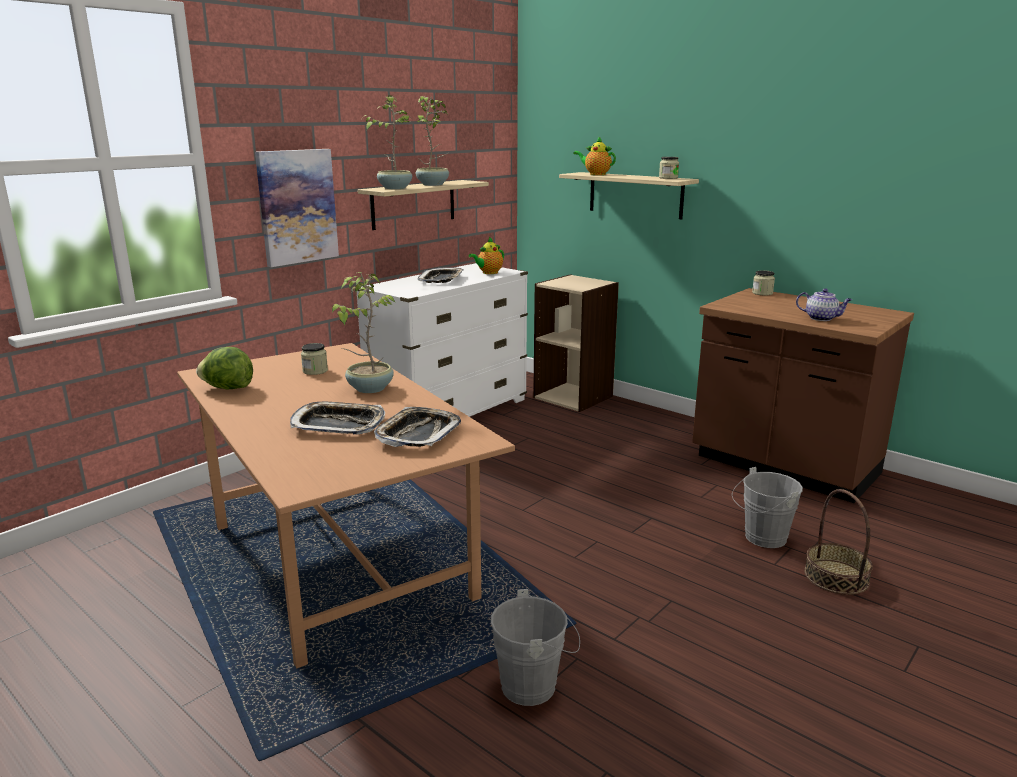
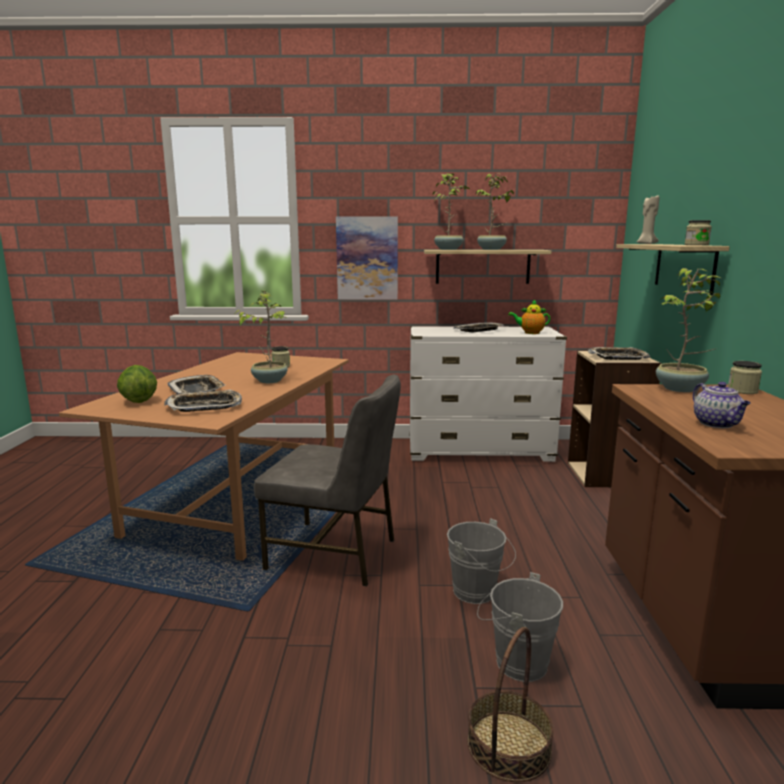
camera: 50 degrees right, 5 degrees down
lettuce [196,347,253,389] -> lettuce moved to [117,365,157,403]
grey bucket [491,589,580,706] -> grey bucket moved to [447,518,516,604]
teapot [573,136,616,175] -> beige candle [637,195,659,244]
none -> grey chair [254,375,401,586]
none -> tray [588,347,651,360]
none -> potted plant [656,268,721,392]

